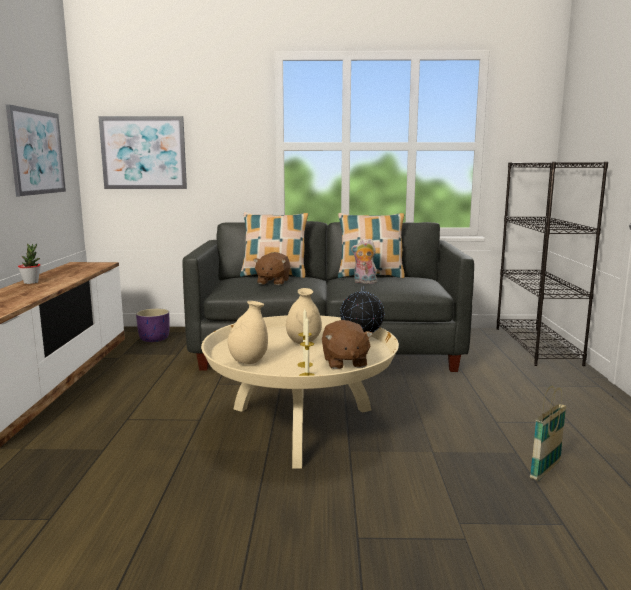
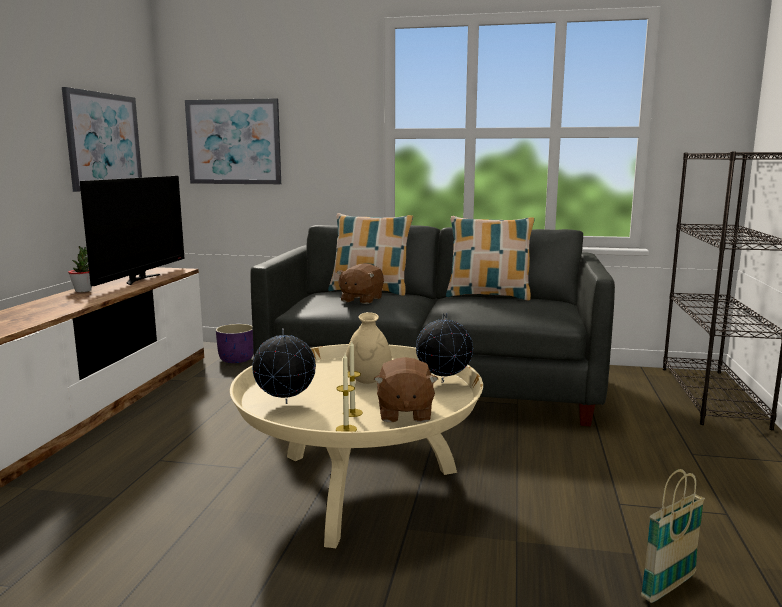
camera: 10 degrees right, 0 degrees up
beige vase [228,301,268,364] -> globe [252,328,316,404]
plush toy [351,239,377,284] -> none
none -> television [80,176,184,286]

